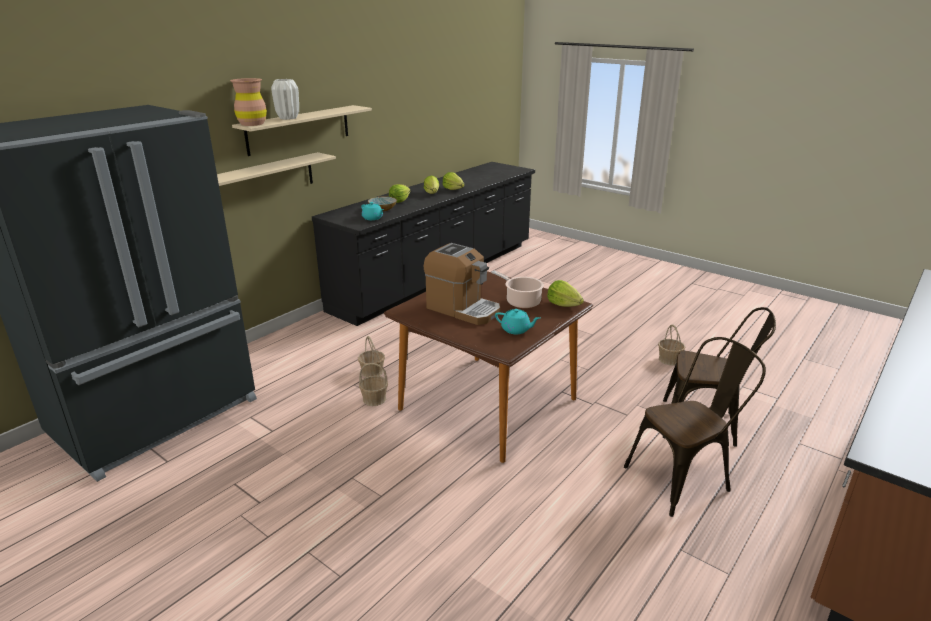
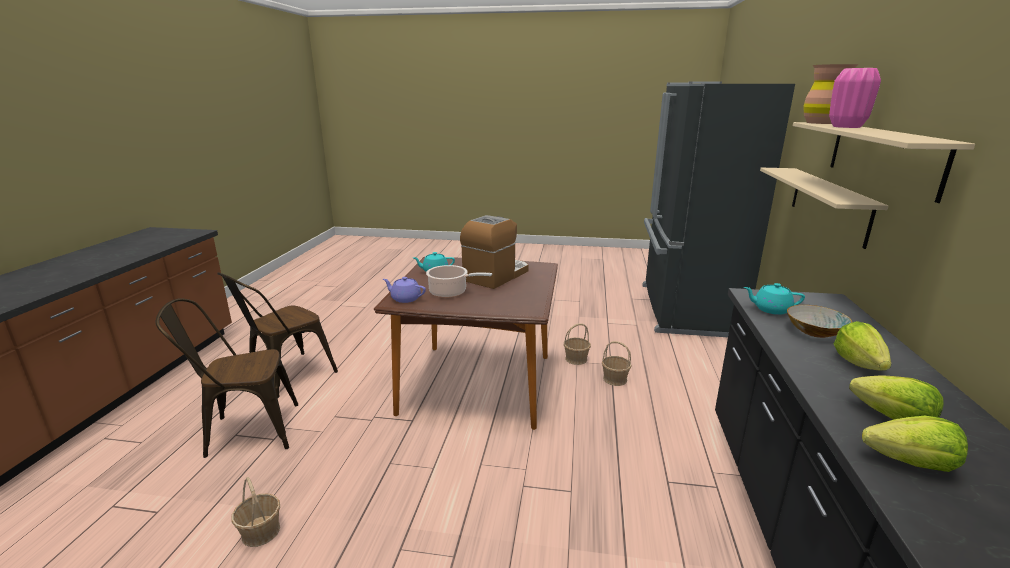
camera: 150 degrees right, 5 degrees down
white vase [271,79,299,120] -> pink vase [829,68,881,128]
coffee machine [424,243,500,325] -> coffee machine turned 120 degrees clockwise [460,215,529,289]
lettuce [547,280,584,307] -> purple teapot [383,277,426,303]

